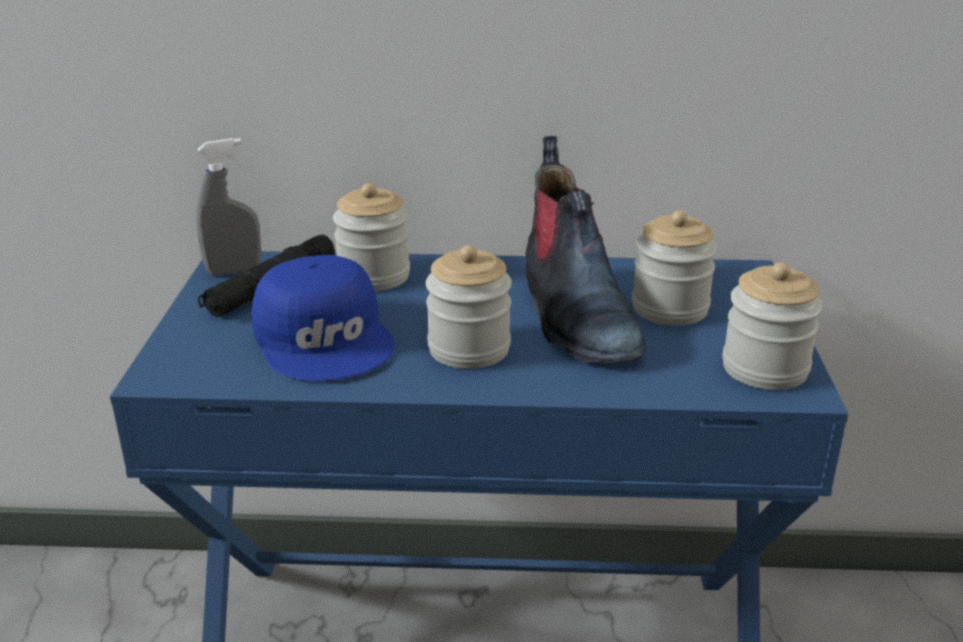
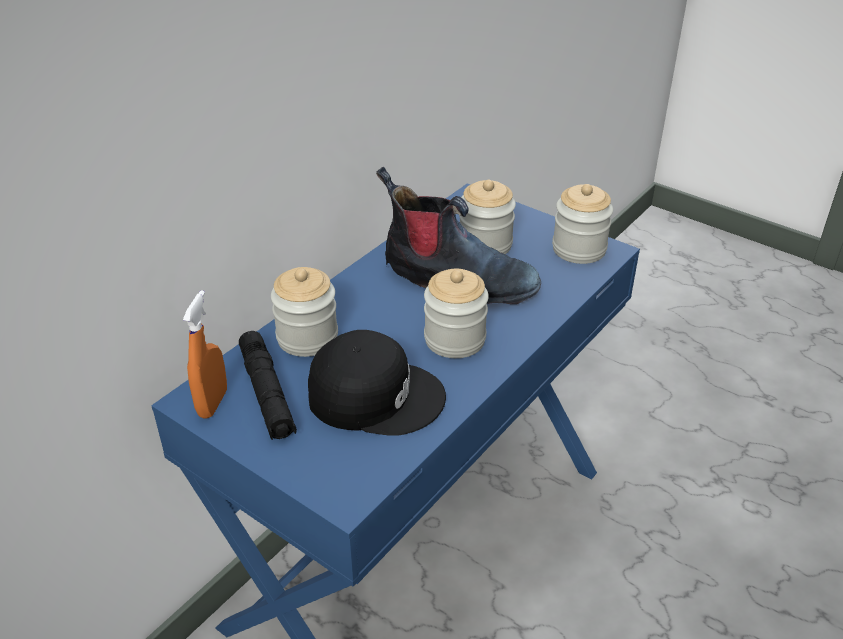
camera: 55 degrees left, 10 degrees up
grey spray bottle [196,138,261,276] -> orange spray bottle [183,290,227,419]
blue cap [251,255,395,381] -> black cap [308,330,446,436]

